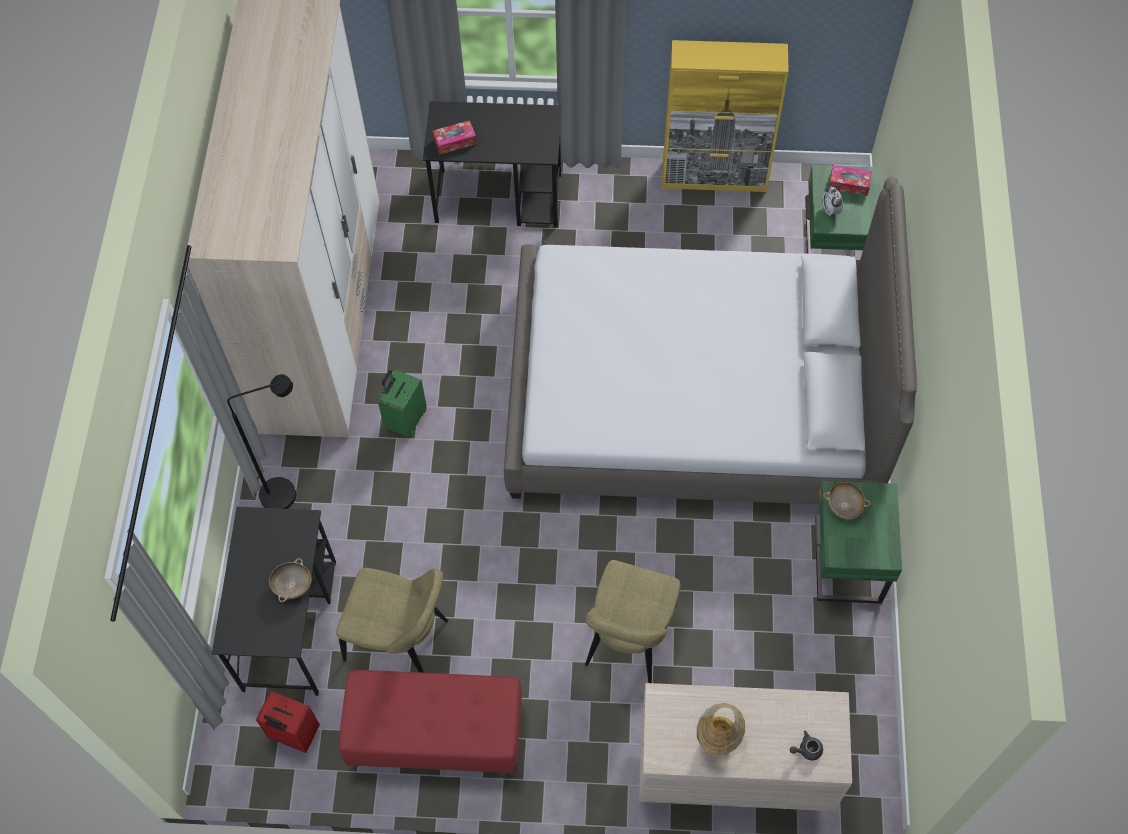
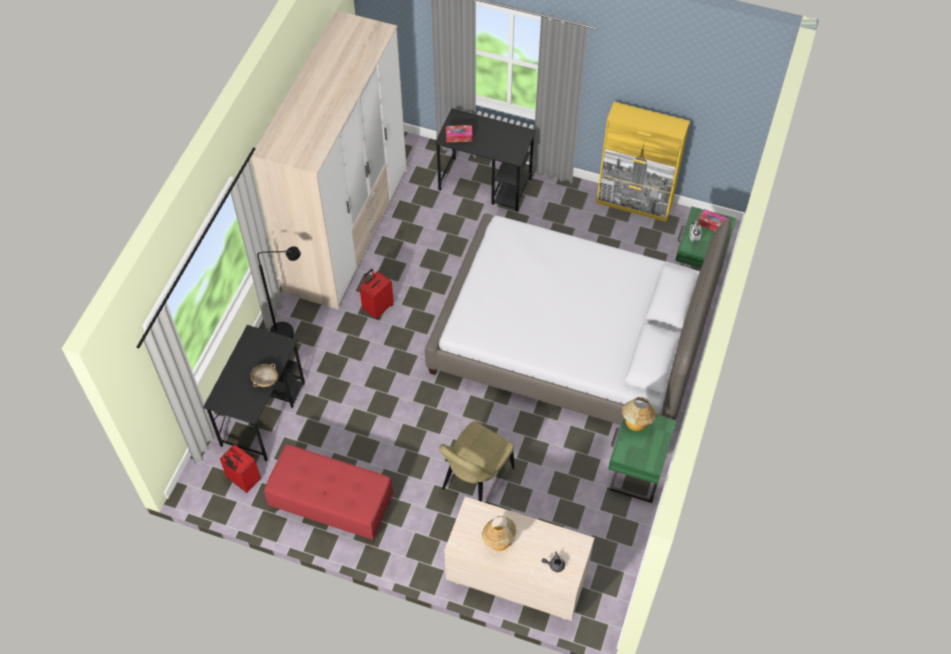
camera: 15 degrees right, 5 degrees down
beige chair [336,568,448,673] -> none
green suitcase [378,370,427,438] -> red suitcase [359,269,394,319]
beige bowl [823,482,871,520] -> table lamp [622,397,656,431]

